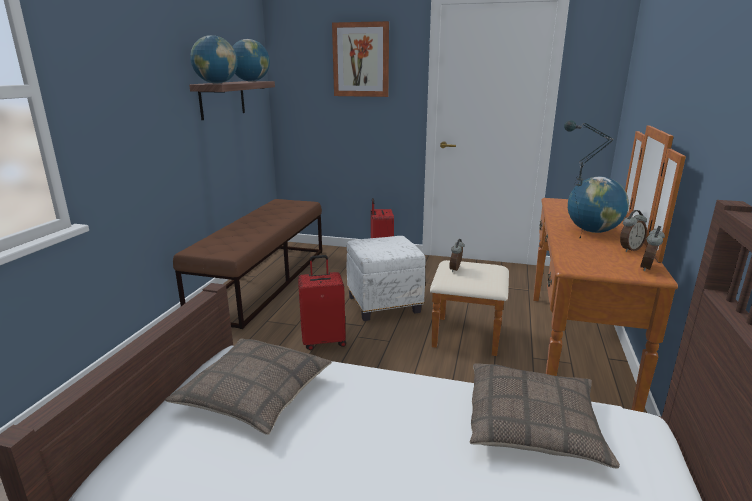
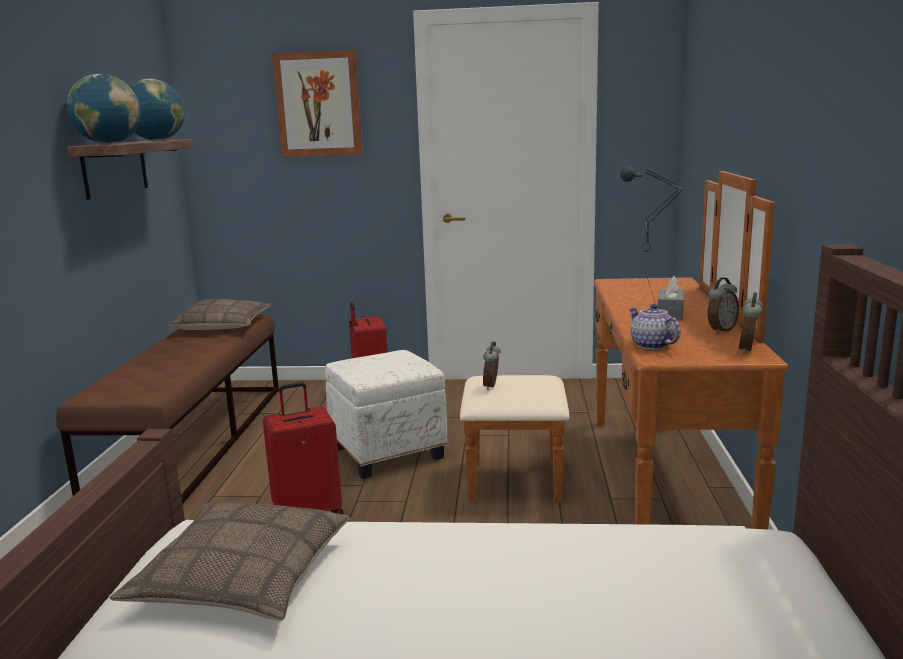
camera: 10 degrees left, 5 degrees down
pillow [470,363,620,469] -> pillow moved to [170,299,271,330]
globe [568,177,629,233] -> grey tissue box [657,276,684,320]
none -> teapot [629,304,681,350]

